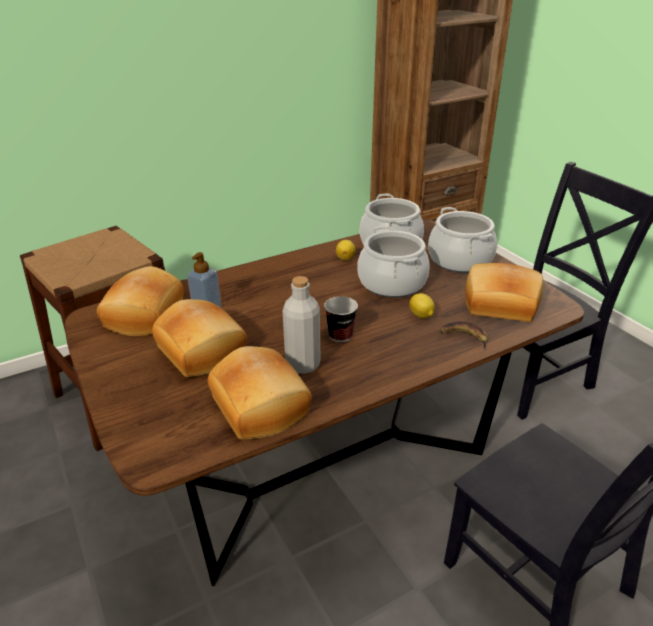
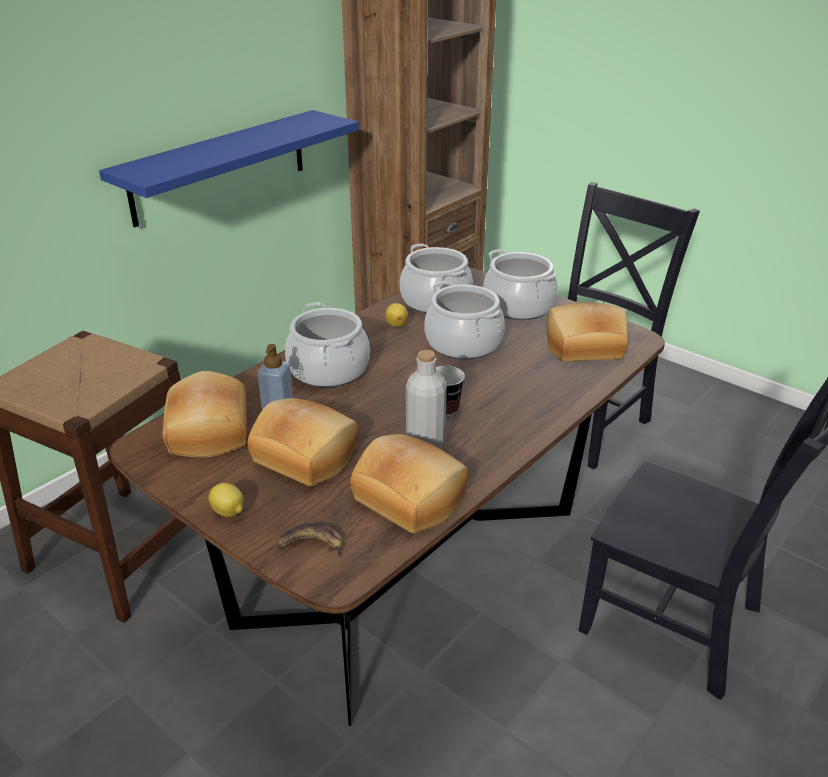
camera: 20 degrees left, 0 degrees up
lemon [409,293,435,318] -> lemon moved to [208,483,244,517]
banana [439,321,488,350] -> banana moved to [276,524,342,560]
none -> blue shelf [99,110,359,228]
none -> cooking pot [285,302,370,387]

